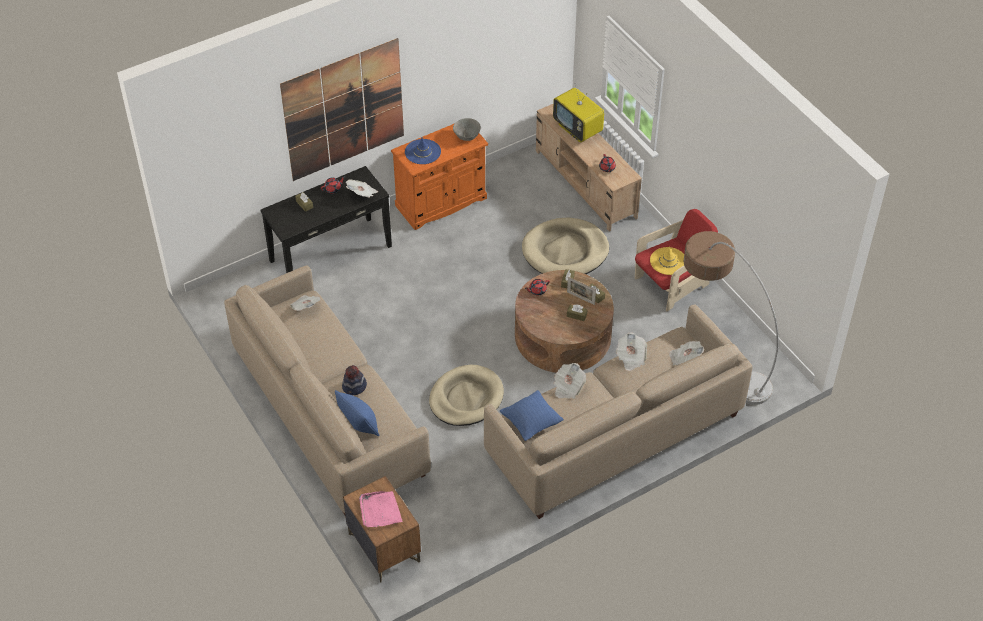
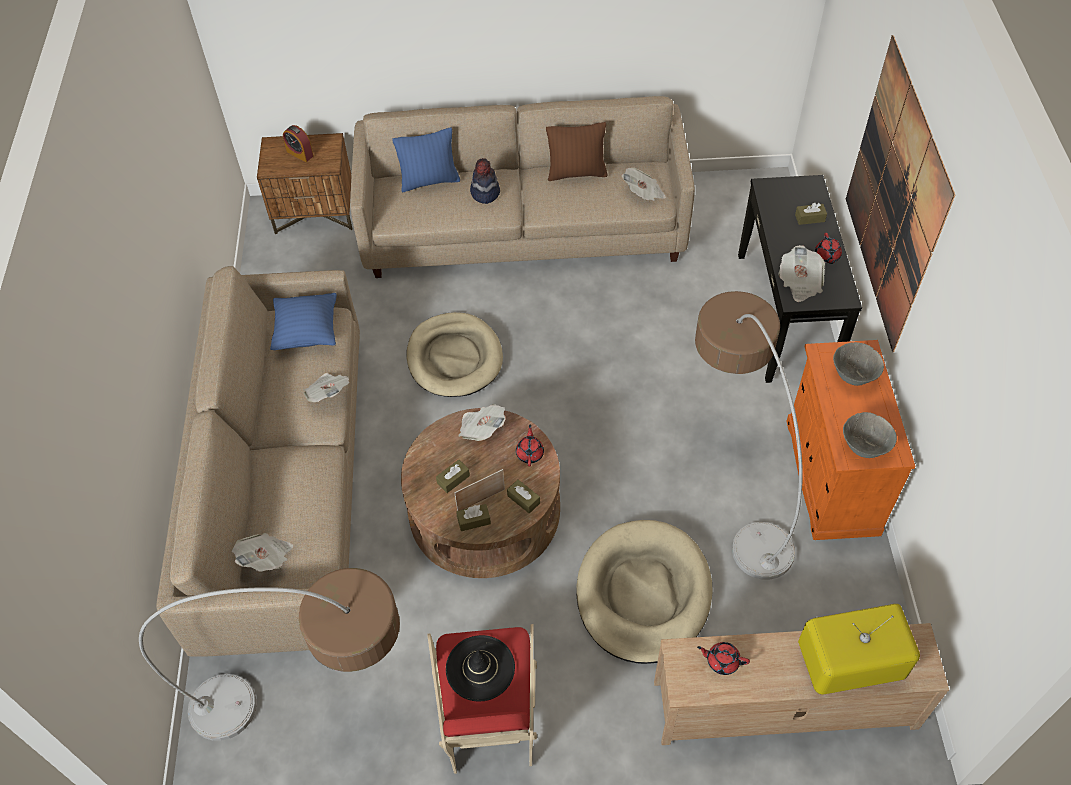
camera: 120 degrees right, 5 degrees up
pink tray [359,491,403,527] -> alarm clock [283,125,314,162]
blue hat [405,137,441,164] -> grey bowl [833,342,884,386]
newspaper [616,333,647,371] -> newspaper moved to [458,404,505,441]
yellow hat [650,246,684,275] -> black hat [446,635,515,702]
none -> brown pillow [546,122,608,181]
none -> floor lamp [695,291,803,580]

